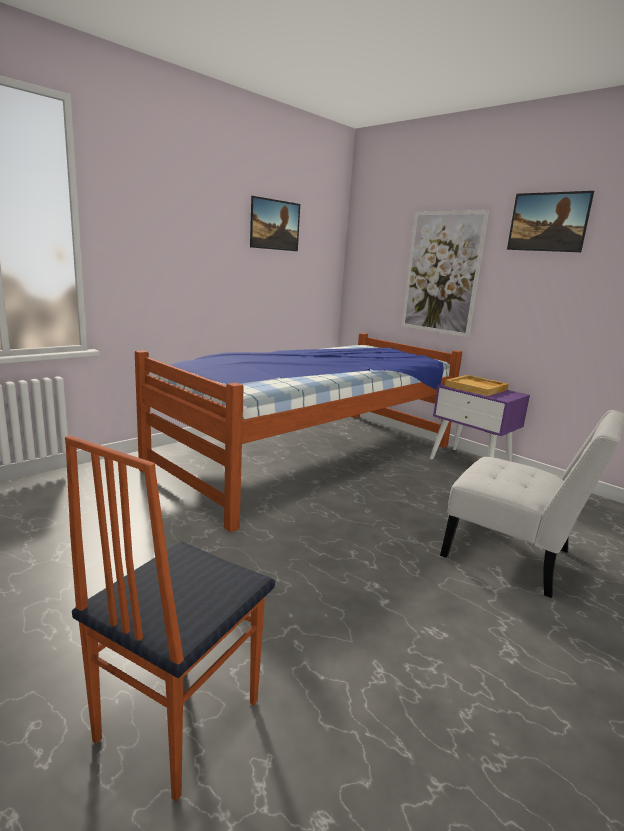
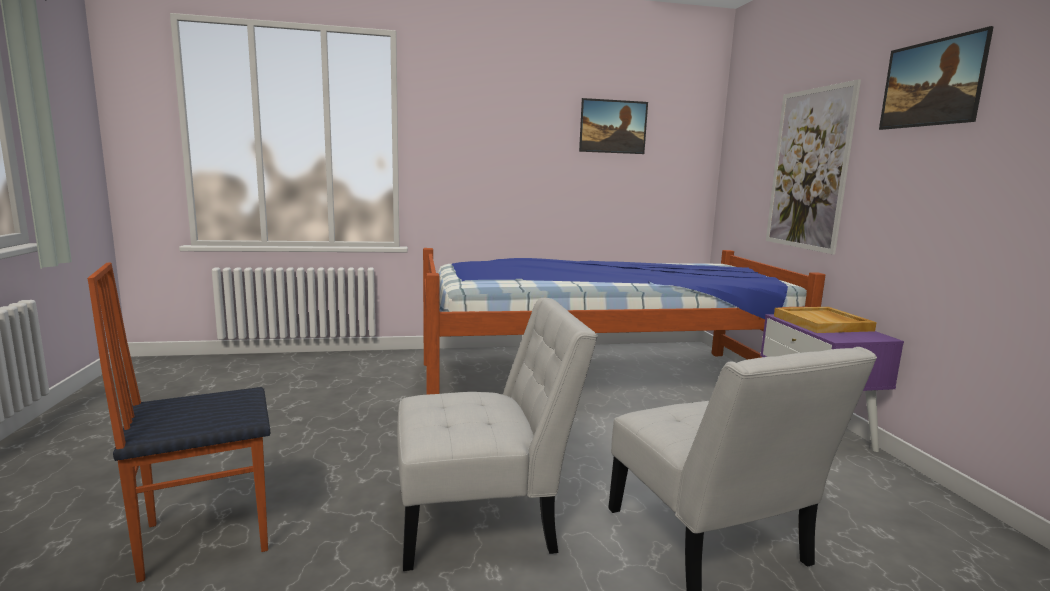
camera: 35 degrees right, 5 degrees down
none -> white chair [397,298,598,571]

